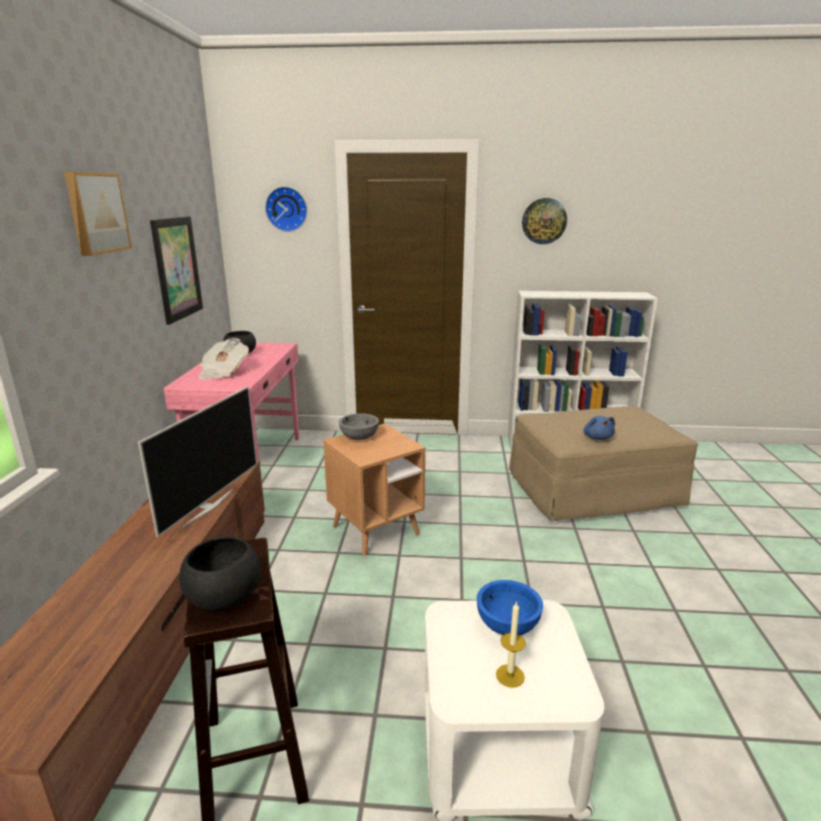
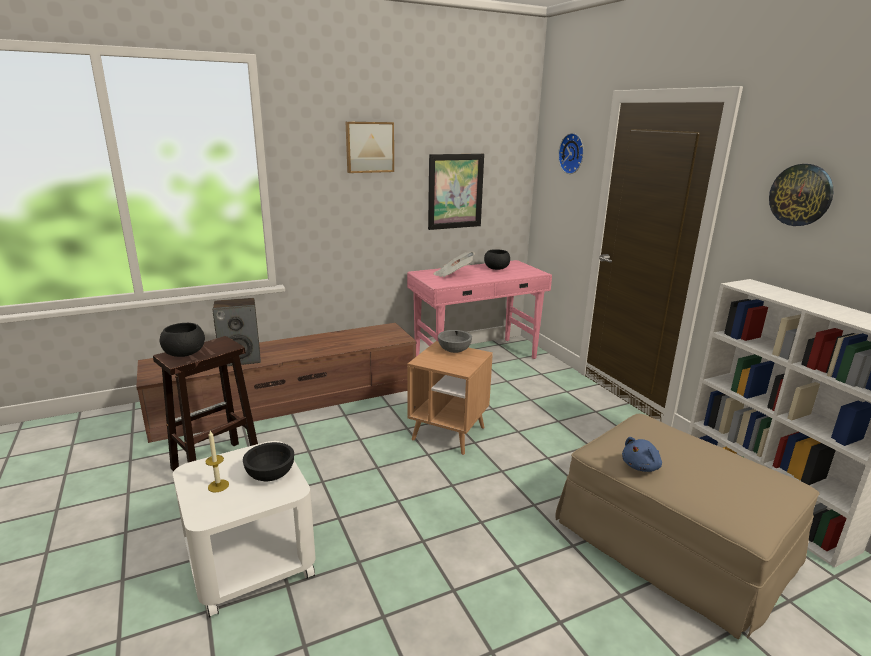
camera: 60 degrees right, 0 degrees up
television [138,386,257,537] -> none
blue bowl [477,580,543,635] -> black bowl [243,442,294,481]
none -> speaker [212,298,261,366]

